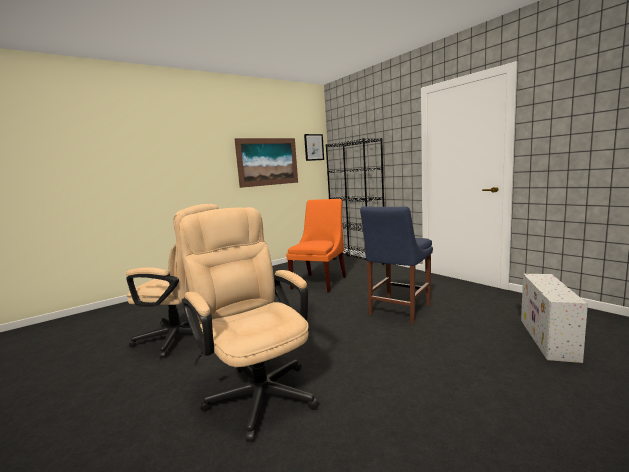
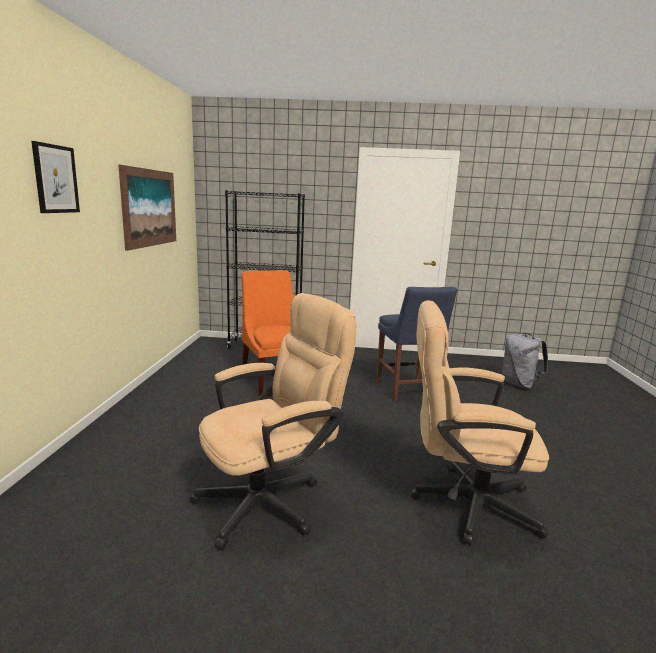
camera: 50 degrees left, 5 degrees up
picture [304,134,324,161] -> picture moved to [31,141,80,213]
white storage box [521,274,588,363] -> grey backpack [502,333,548,389]

